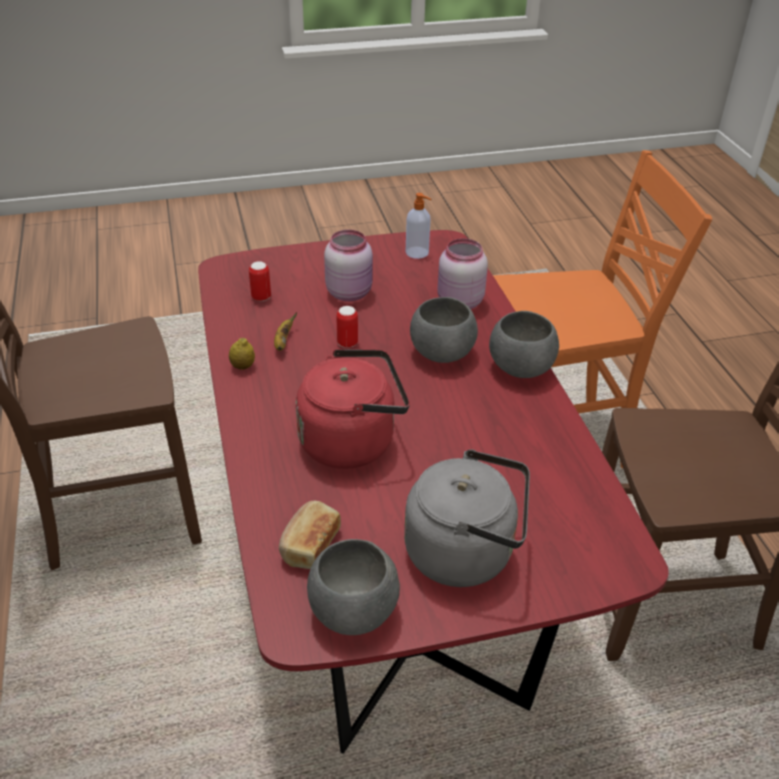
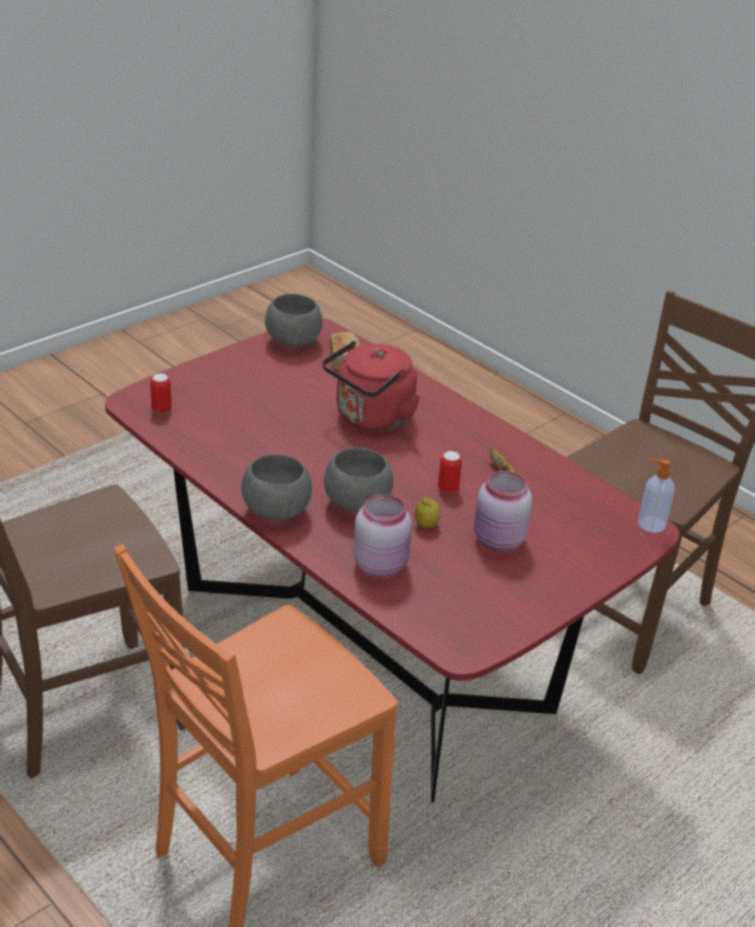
camera: 150 degrees right, 5 degrees down
lemon [229,338,255,370] -> lemon moved to [415,497,440,528]
can [249,261,271,301] -> can moved to [150,373,172,414]
grey kettle [404,449,530,587] -> none
soap dispenser [406,193,431,259] -> soap dispenser moved to [638,459,675,533]

